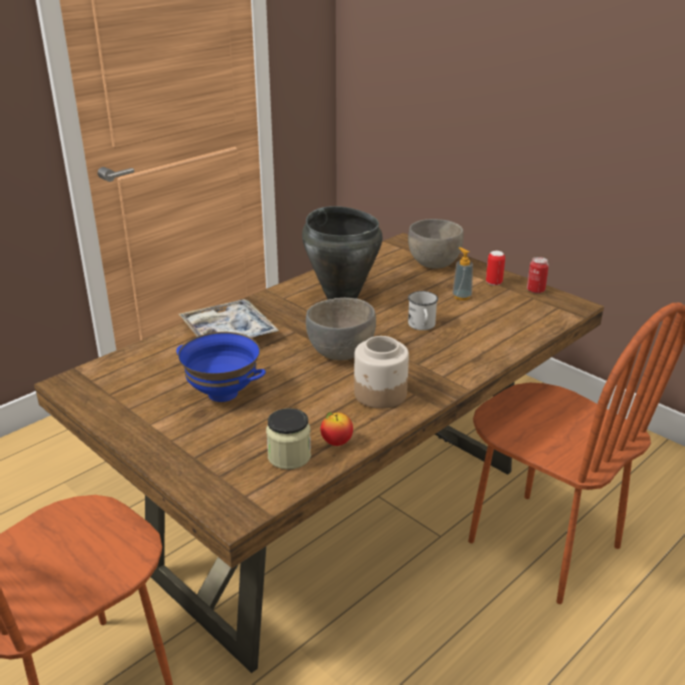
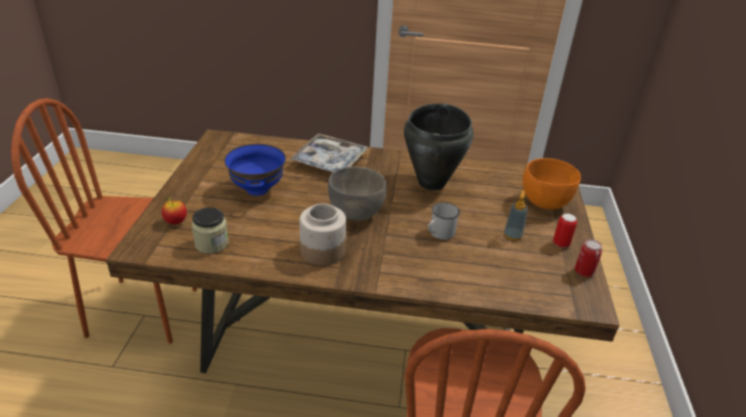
camera: 50 degrees right, 5 degrees up
apple [321,412,353,446] -> apple moved to [162,196,187,224]
grey bowl [408,219,464,269] -> orange bowl [523,158,581,209]

